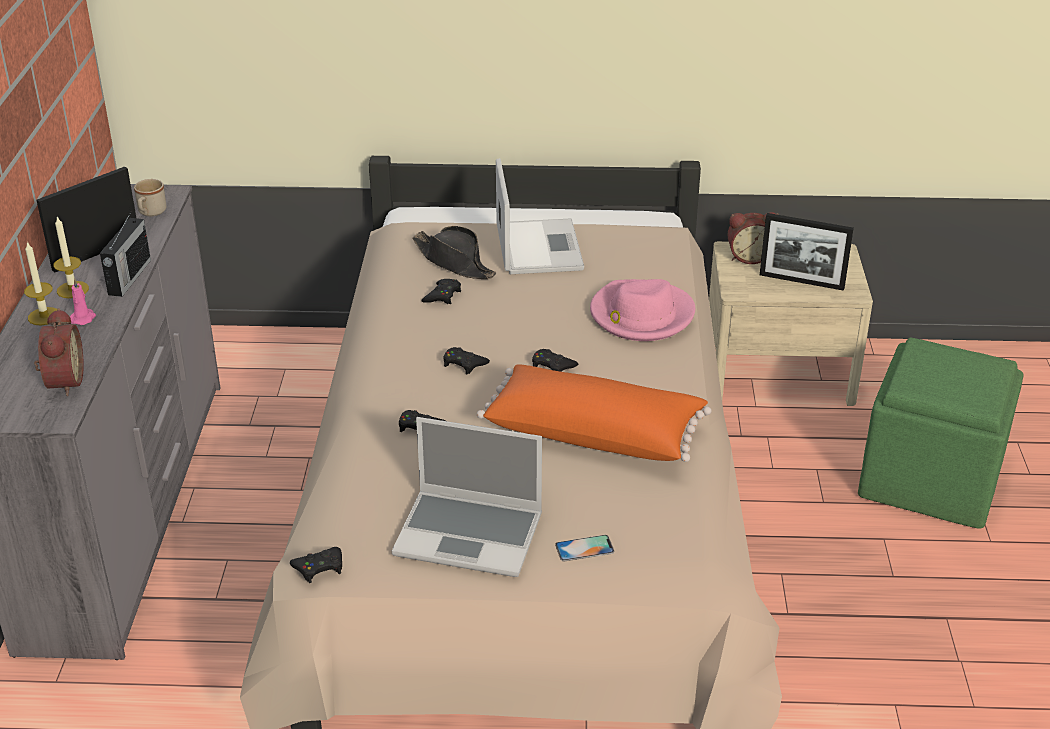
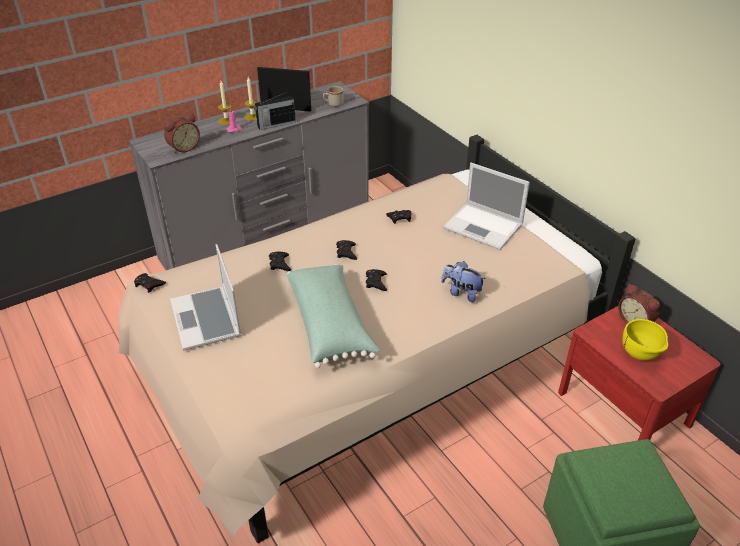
camera: 55 degrees right, 5 degrees up
black hat [412,226,496,279] -> none
orange pillow [477,364,712,462] -> green pillow [287,264,380,368]
laptop [496,158,584,274] -> laptop turned 75 degrees clockwise [443,163,530,250]
phone [555,535,614,561] -> none
pink hat [590,279,695,341] -> plush toy [441,261,486,302]
beige nightstand [709,241,873,406] -> red nightstand [558,306,721,440]
picture frame [760,213,854,291] -> yellow bowl [622,319,668,360]

